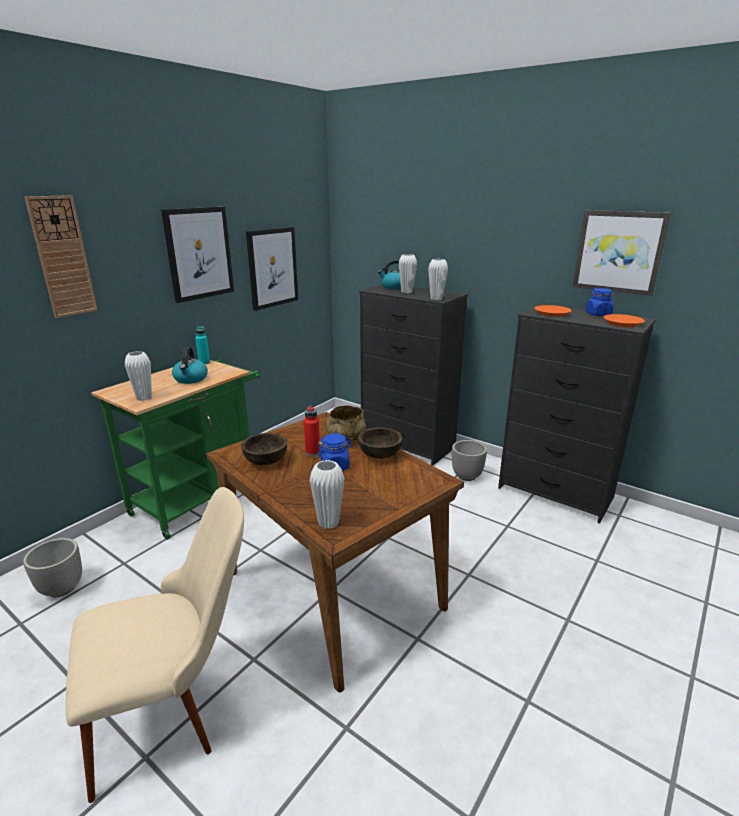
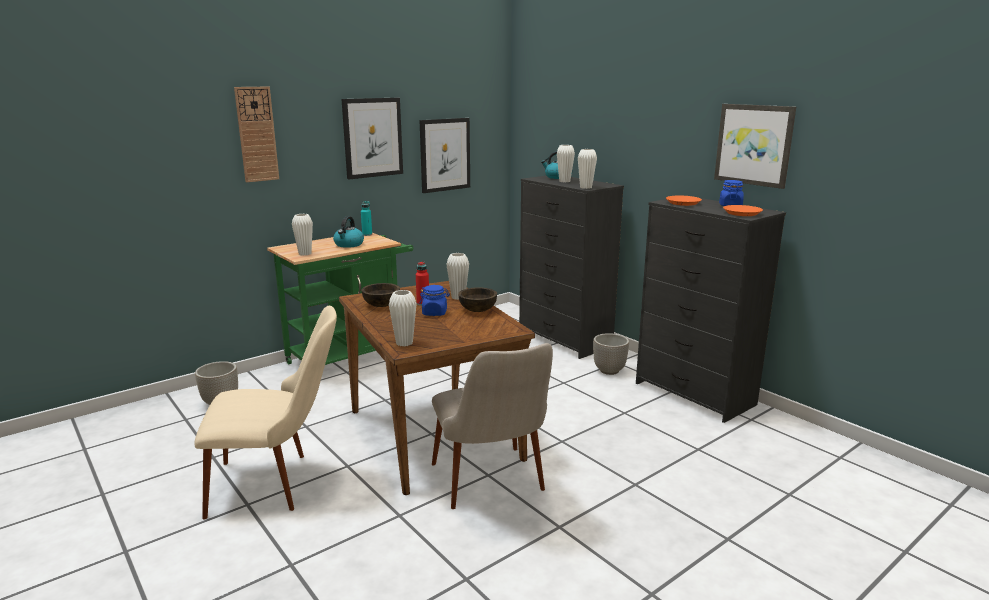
camera: 15 degrees right, 5 degrees down
beige bowl [326,405,366,442] -> white vase [447,253,469,300]
none -> beige chair [432,343,553,509]

